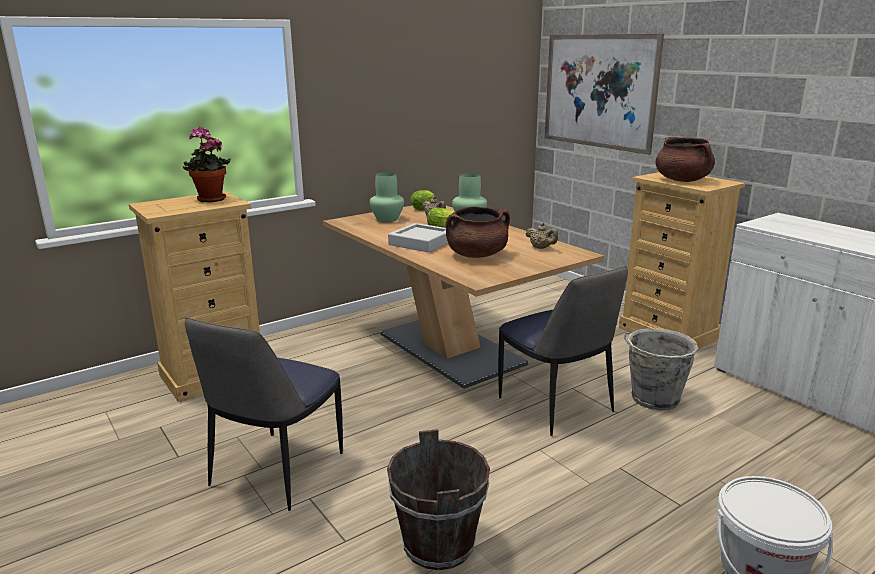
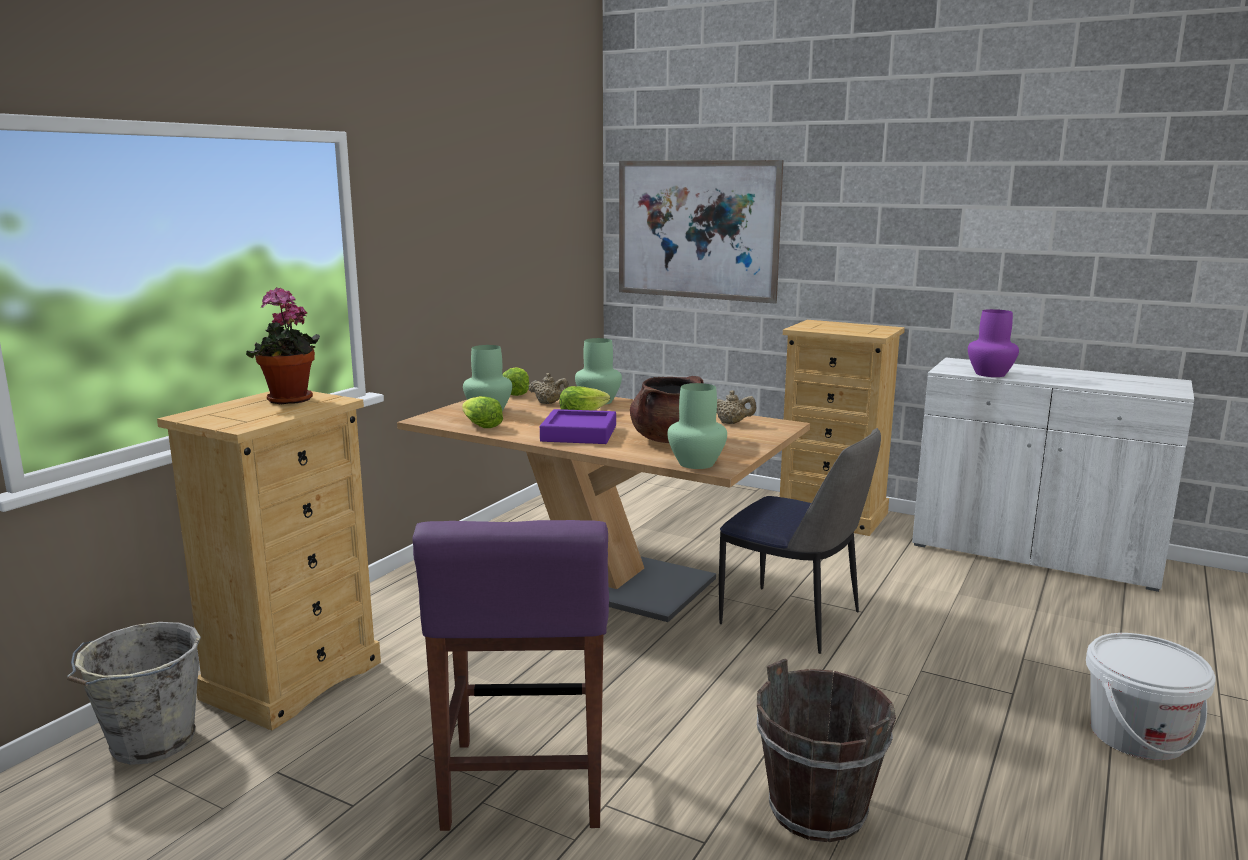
camera: 25 degrees left, 5 degrees down
chair [185,318,343,511] -> purple stool [413,520,609,831]
grey tray [388,223,448,252] -> purple tray [540,409,616,444]
grey bucket [624,328,698,410] -> grey bucket moved to [67,622,201,765]
brown cooking pot [656,137,715,182] -> none
none -> lettuce [462,396,503,428]
none -> green vase [667,383,727,469]
none -> purple vase [968,309,1019,377]

